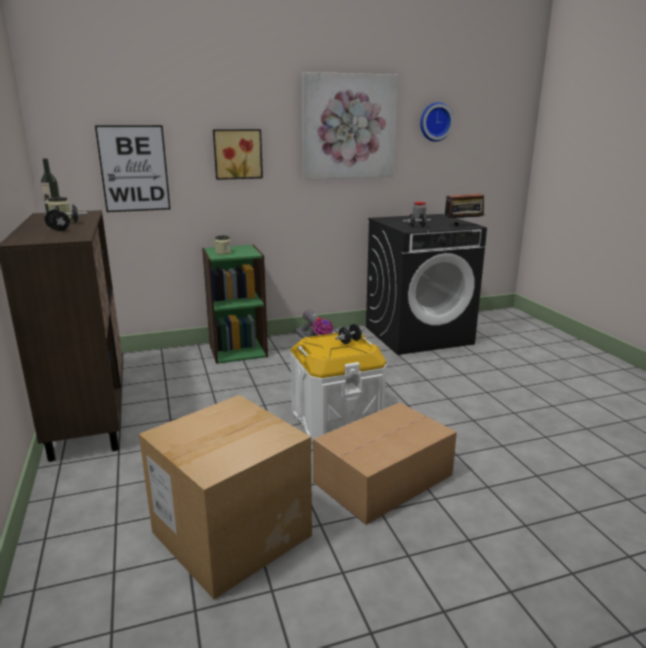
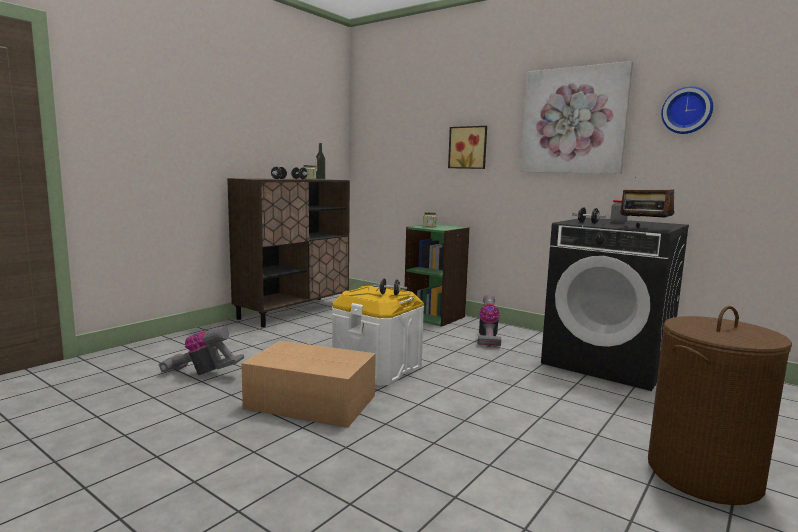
camera: 55 degrees right, 10 degrees down
picture [95,125,170,212] -> none
cardboard box [139,395,312,600] -> vacuum cleaner [158,327,244,375]
none -> brown laundry basket [648,306,792,505]

